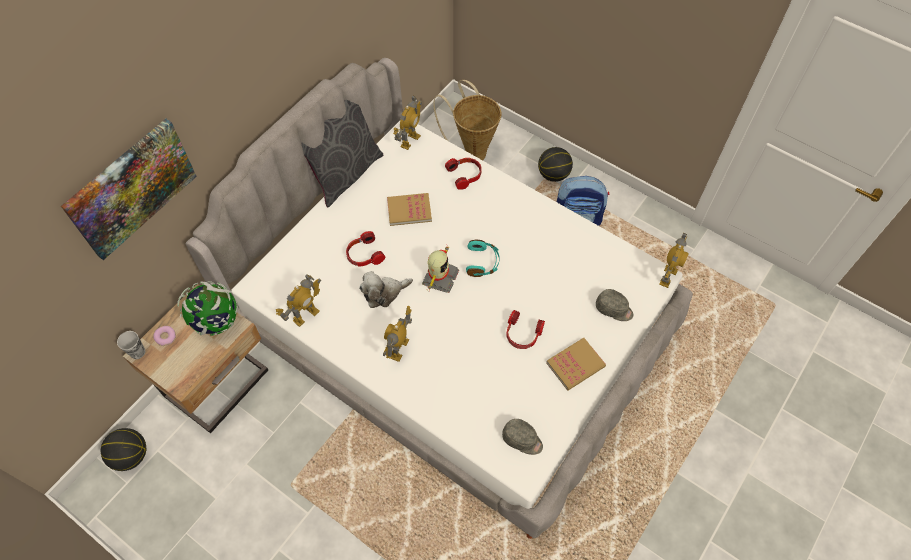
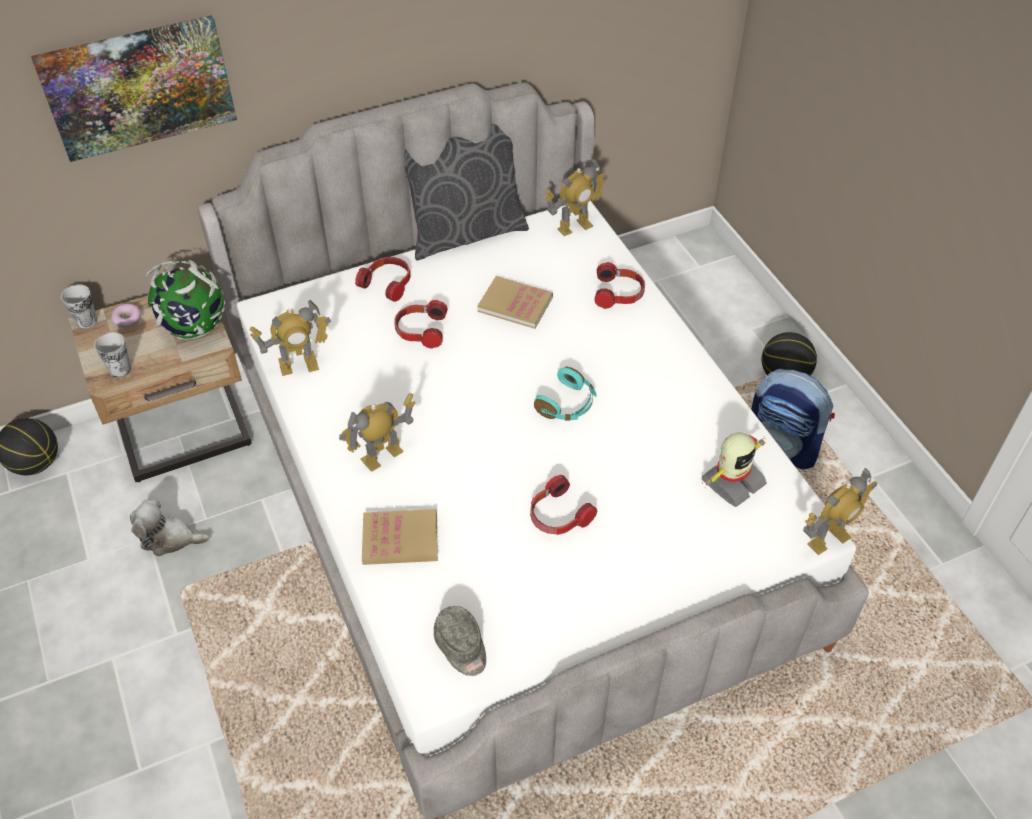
camera: 30 degrees right, 10 degrees down
plush toy [359,271,413,308] -> plush toy moved to [130,500,210,556]
toy robot [422,247,459,293] -> toy robot moved to [701,433,767,507]
basket [433,80,501,160] -> none
book [546,338,606,390] -> book moved to [362,509,438,565]
grey cap [596,289,633,321] -> none
none -> cup [94,332,131,377]
none -> headphones [355,257,410,302]

